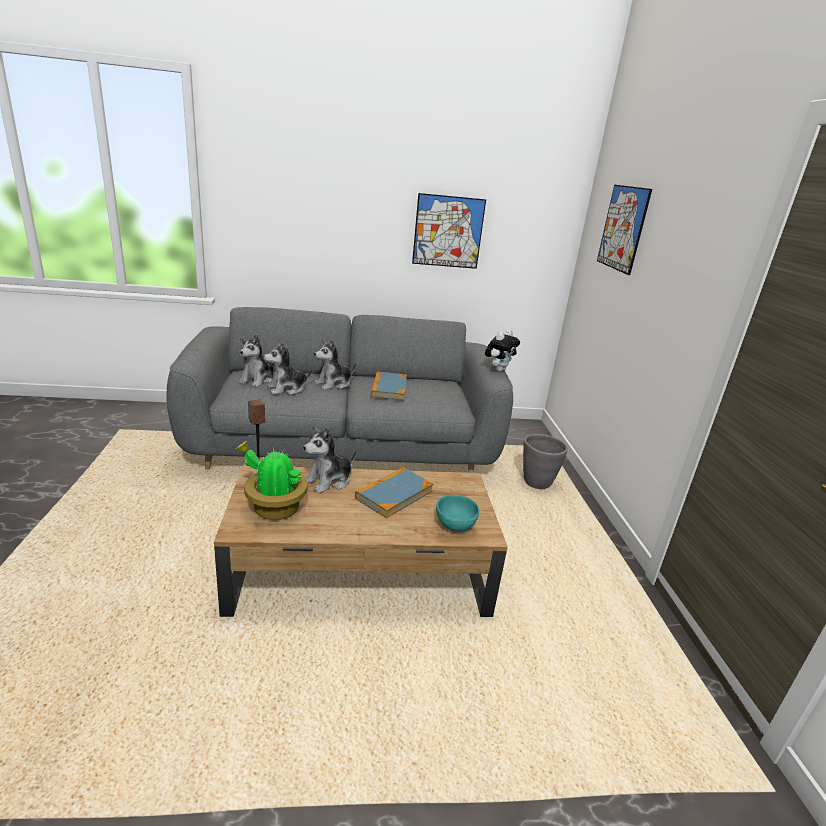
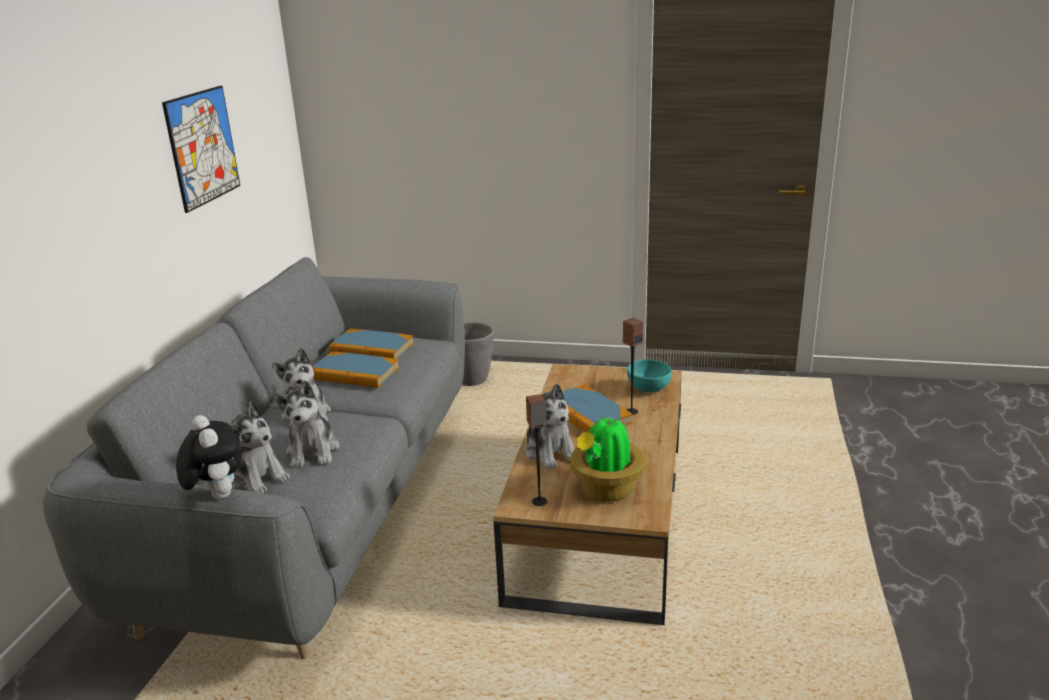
camera: 70 degrees left, 0 degrees up
plush toy [485,330,520,372] -> plush toy moved to [176,415,241,500]
picture [597,185,652,275] -> none
none -> book [329,329,414,359]
none -> speaker [623,318,643,415]

